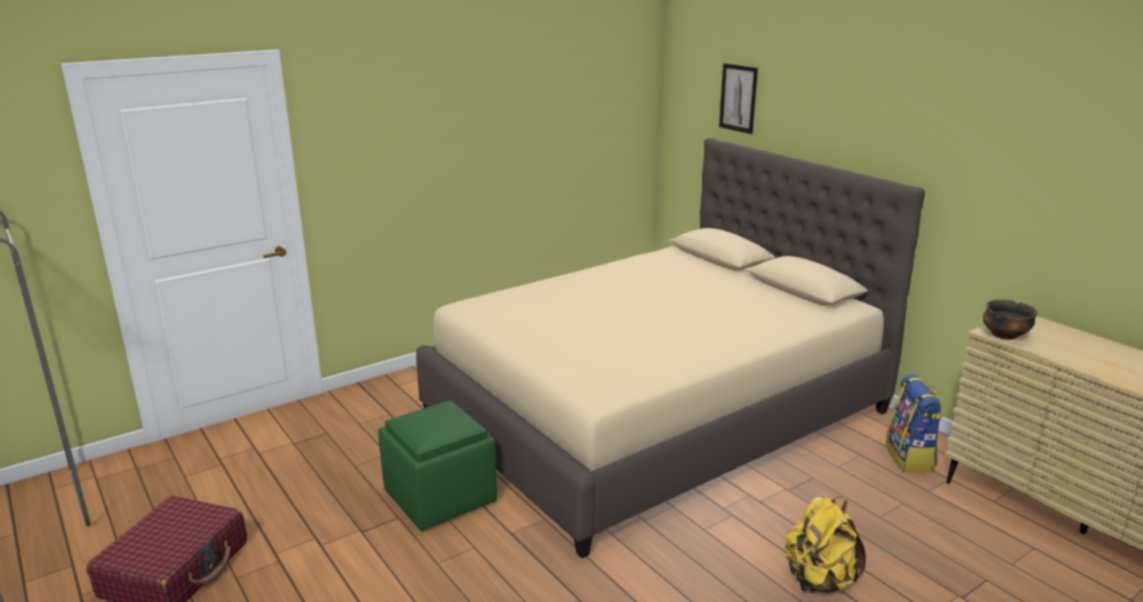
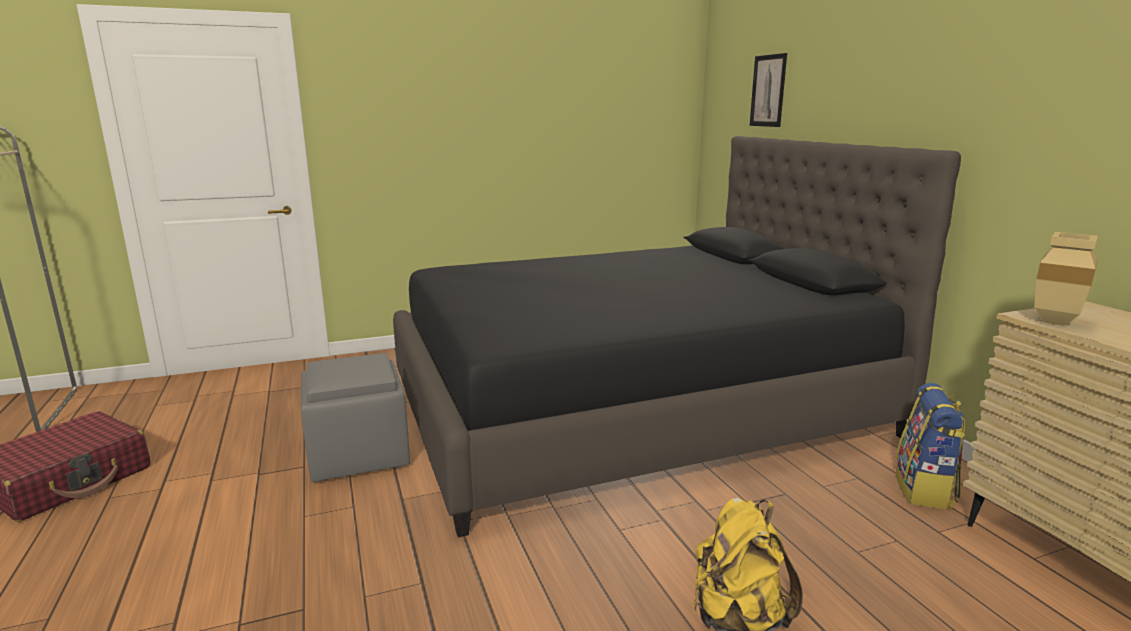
camera: 15 degrees right, 5 degrees down
green ottoman [378,400,497,531] -> grey ottoman [301,353,410,482]
beige bed [416,138,925,558] -> black bed [393,136,961,537]
bowl [983,299,1038,340] -> beige vase [1034,232,1098,326]

